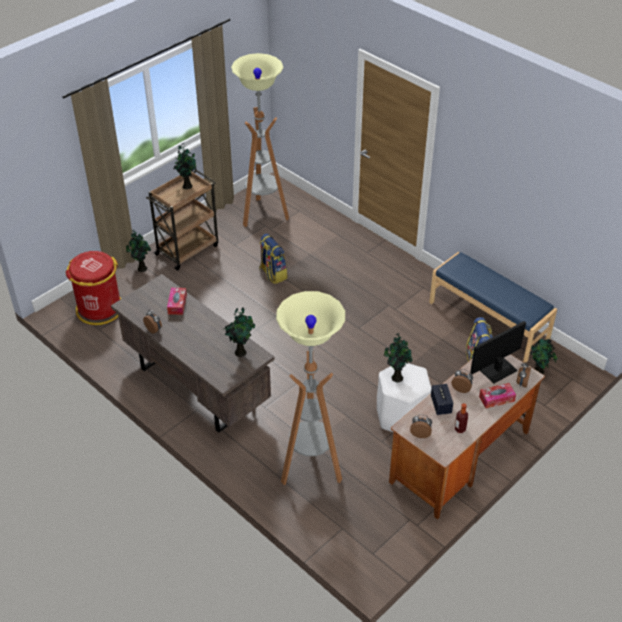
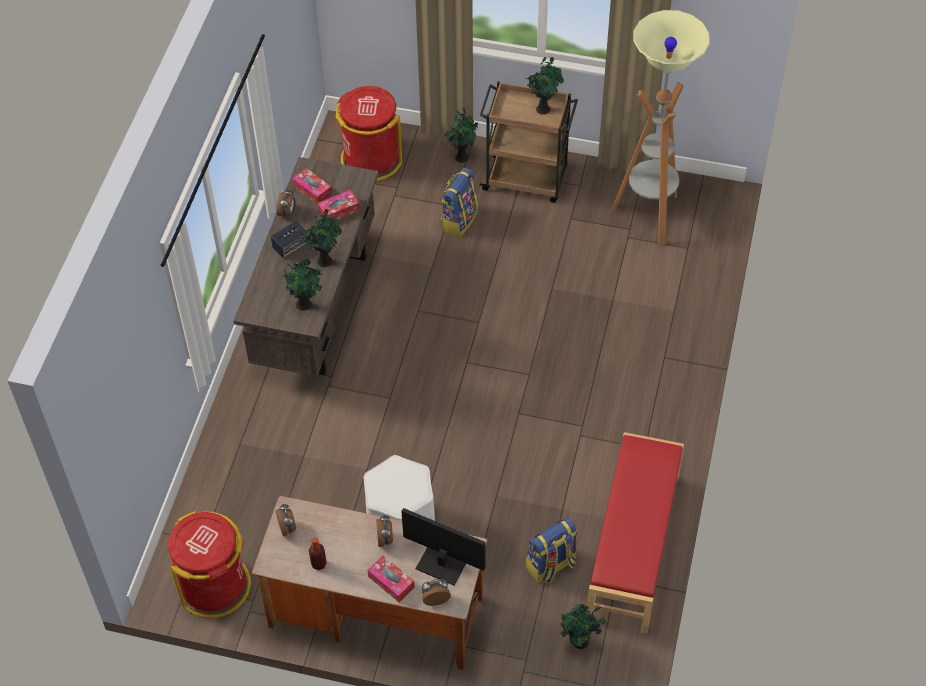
camera: 60 degrees right, 10 degrees up
backpack [259,233,287,284] -> backpack moved to [440,168,478,237]
floor lamp [276,291,345,485] -> none
potted plant [384,333,413,382] -> potted plant moved to [301,209,342,267]
blue bench [429,252,557,362] -> red bench [587,432,684,634]
speaker [431,384,453,415] -> speaker moved to [271,221,307,258]
none -> red trash can [168,511,251,618]
none -> tissue box [292,168,332,205]

